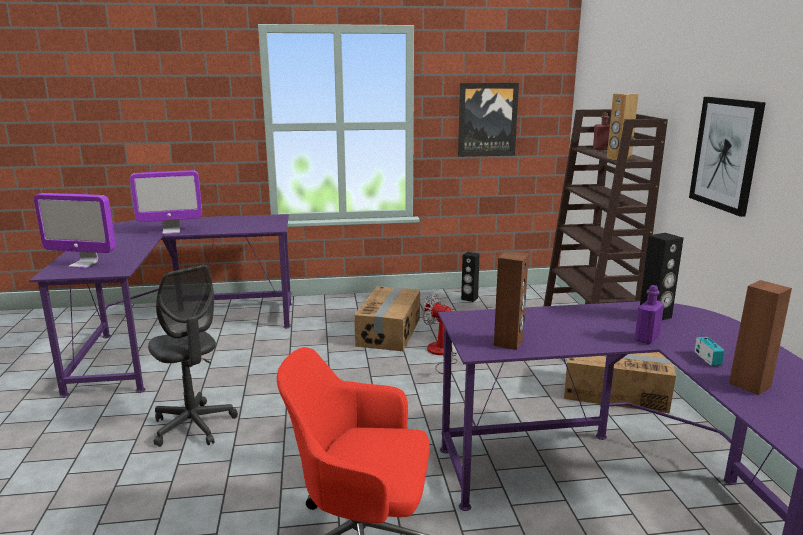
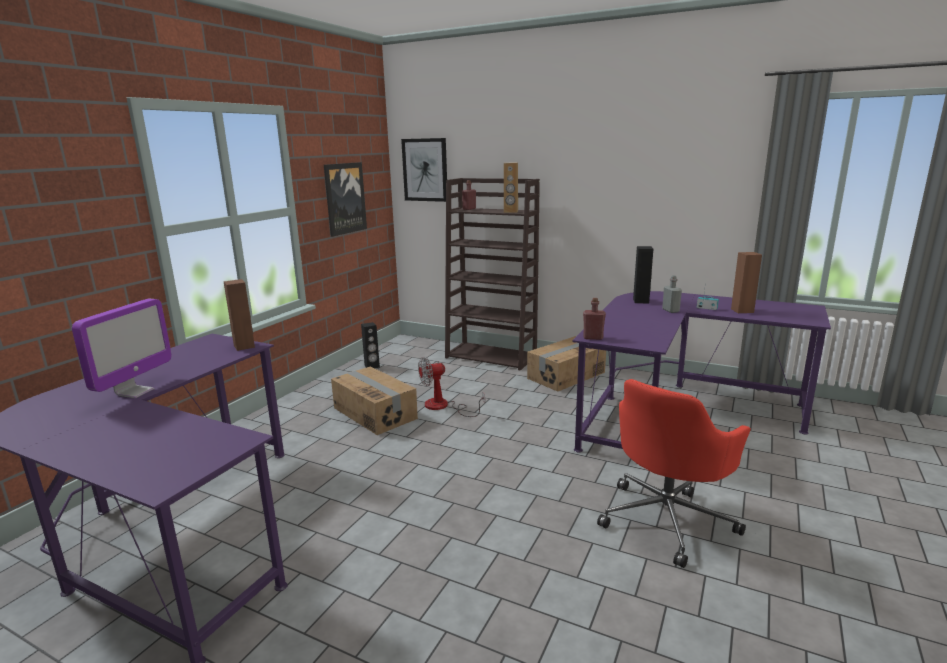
camera: 55 degrees left, 0 degrees up
monitor [34,193,116,268] -> none
grey office chair [148,265,238,447] -> none
brown speaker [494,251,529,350] -> brown speaker moved to [224,279,255,351]
purple bottle [635,285,664,344] -> grey bottle [662,275,682,313]
picture [689,97,766,217] -> picture moved to [401,138,447,202]
none -> red bottle [583,298,606,340]

